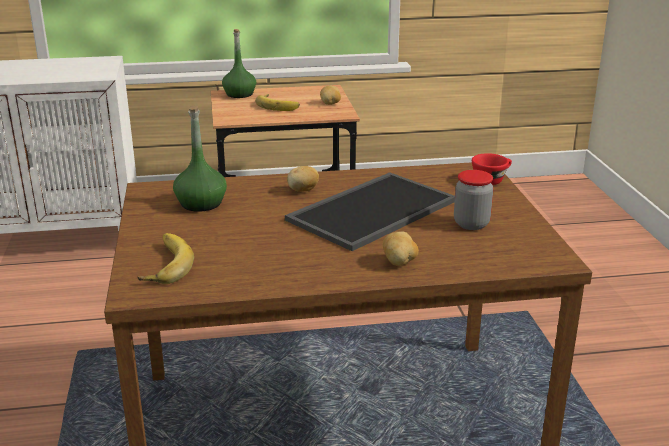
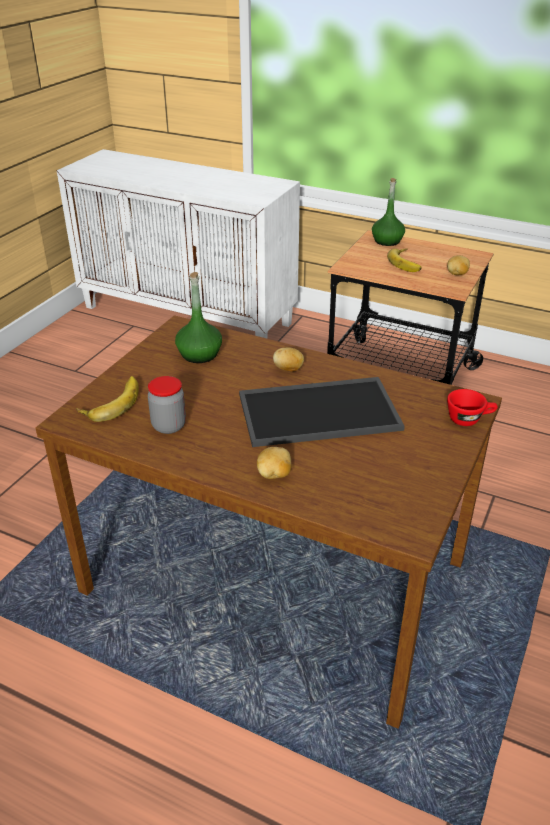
camera: 35 degrees right, 10 degrees up
jar [454,170,493,230] -> jar moved to [148,376,186,434]

